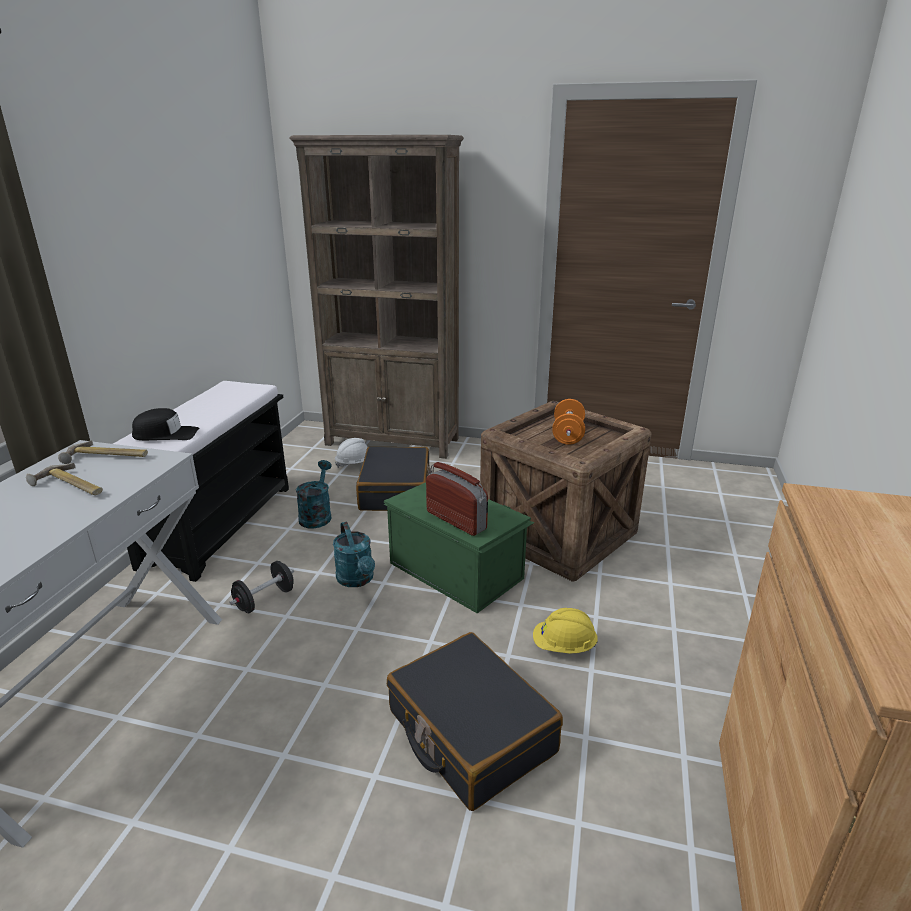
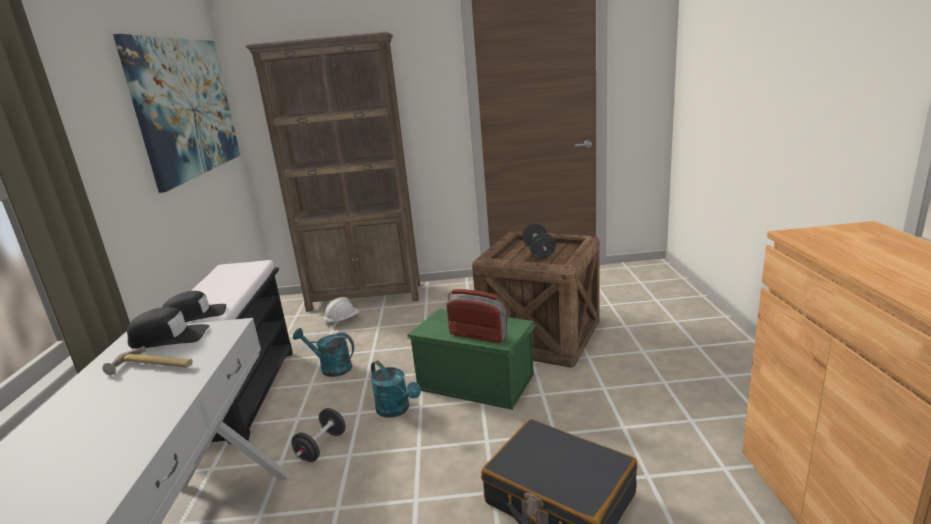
camera: 15 degrees left, 5 degrees down
hammer [58,440,148,464] -> black cap [127,307,209,349]
turquoise watering can [296,460,332,529] -> turquoise watering can turned 60 degrees counterclockwise [293,328,354,377]
black suitcase [356,447,432,511] -> none
yellow hard hat [533,608,598,654] -> none
orange dumbbell [552,399,585,445] -> black dumbbell [522,224,556,259]
none -> picture [113,34,240,193]

